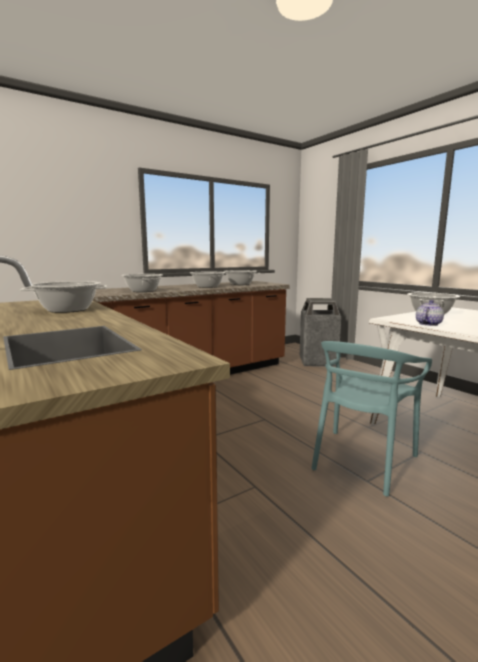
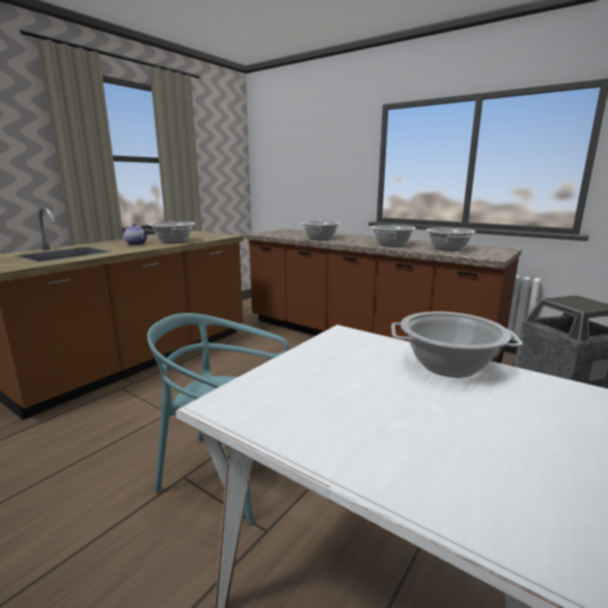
camera: 70 degrees right, 5 degrees up
teapot [416,300,444,326] -> teapot moved to [121,223,149,245]

